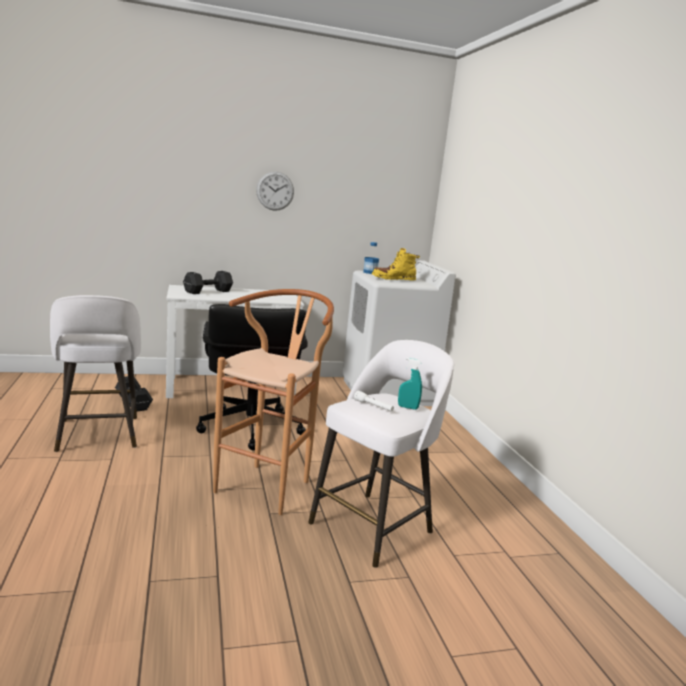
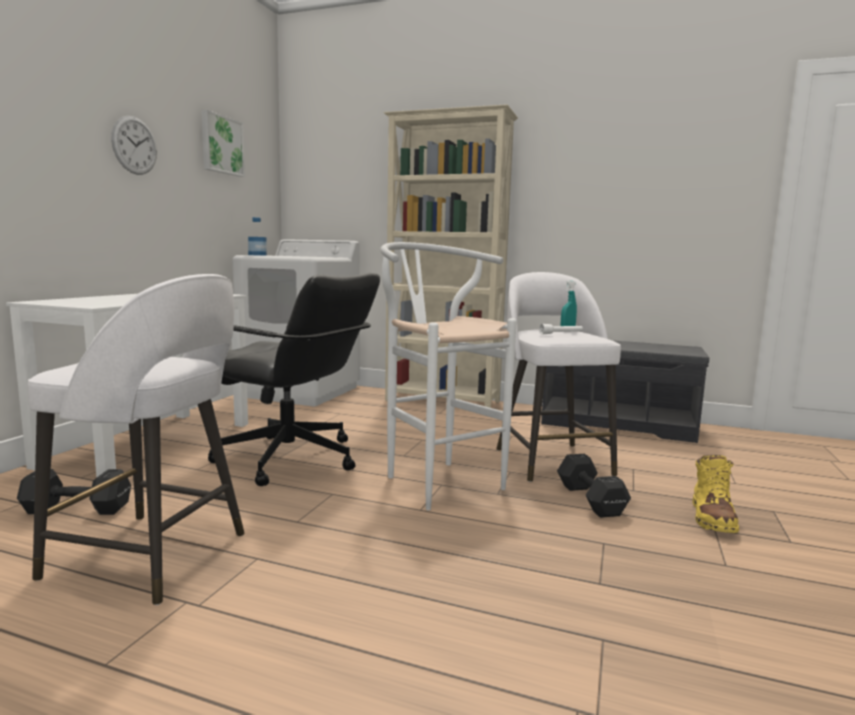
camera: 55 degrees left, 5 degrees down
black dumbbell [183,271,233,294] -> black dumbbell moved to [557,454,631,518]
brown stool [213,289,334,515] -> white stool [380,242,517,511]
yellow boot [372,248,420,280] -> yellow boot moved to [692,455,739,533]
none -> picture [201,110,245,177]
none -> beige bookcase [383,104,518,408]
none -> grey bench [541,340,709,443]

